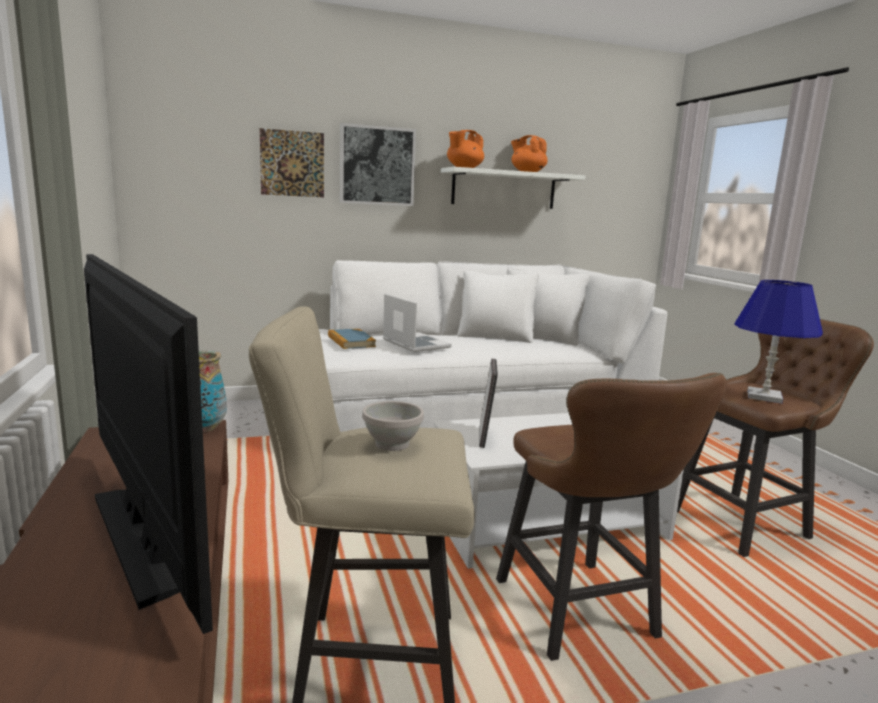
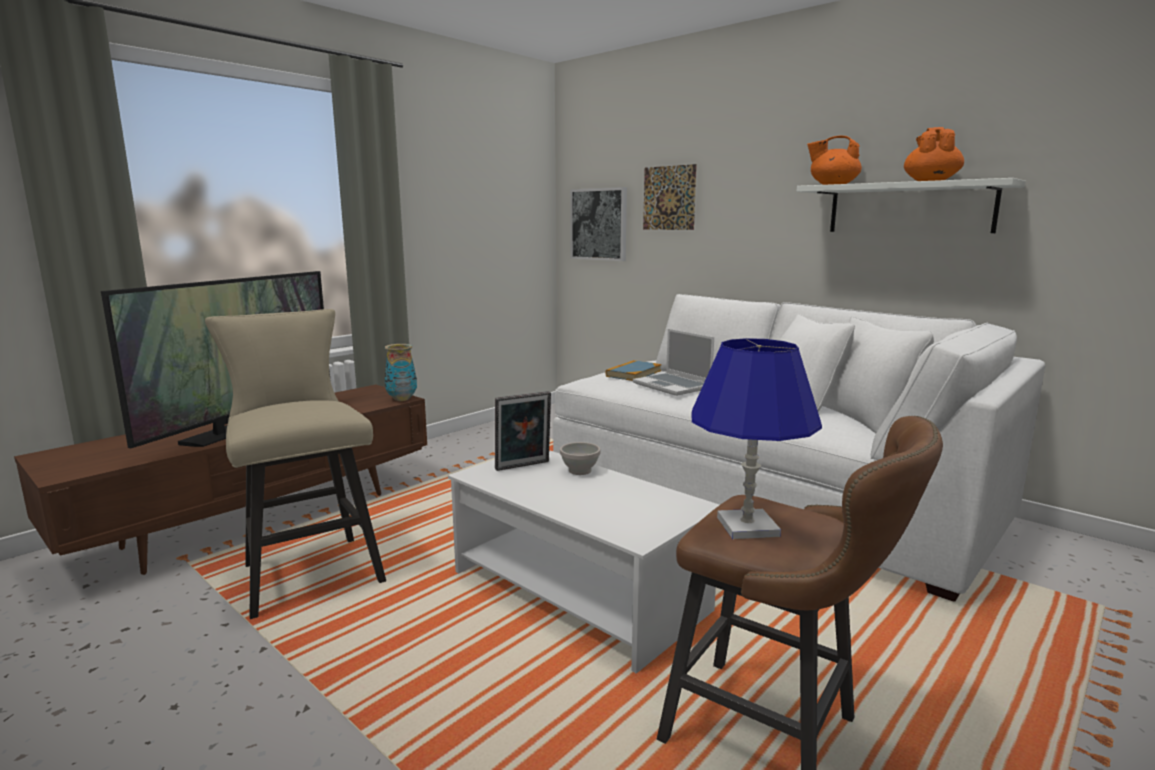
camera: 60 degrees right, 0 degrees up
picture [340,123,416,206] -> picture moved to [570,187,627,261]
white bowl [363,401,424,451] -> white bowl moved to [560,442,600,475]
laptop [383,294,452,352] -> laptop turned 120 degrees clockwise [633,329,714,396]
brown stool [496,373,727,661] -> none

